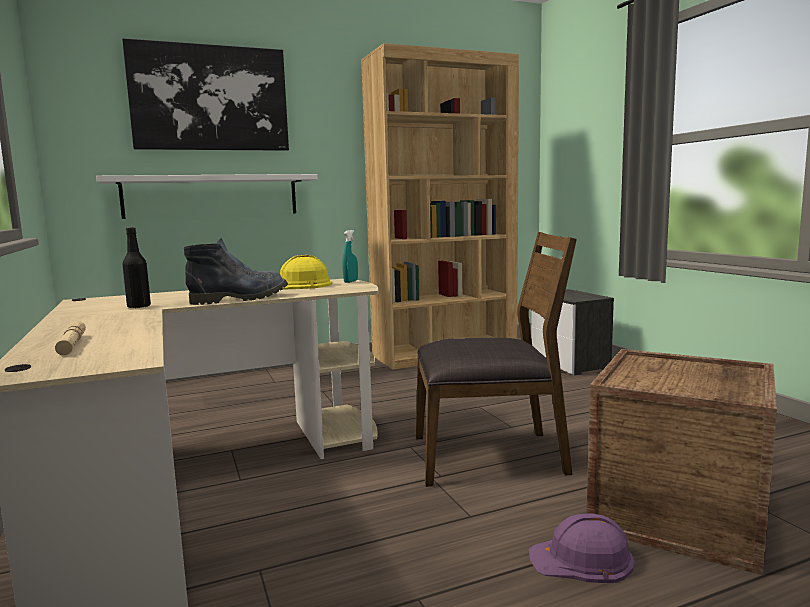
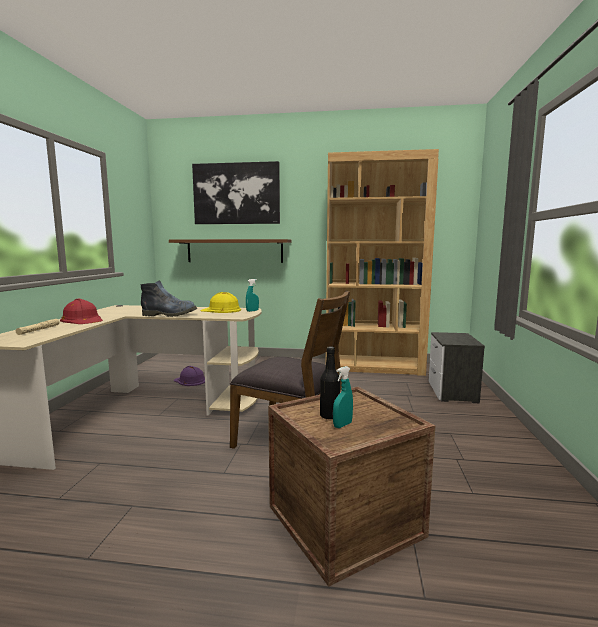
camera: 30 degrees right, 0 degrees up
white shelf [96,174,317,219] -> brown shelf [169,239,291,263]
black bottle [122,227,151,308] -> black bottle moved to [320,346,340,419]
purple hard hat [529,513,635,583] -> purple hard hat moved to [174,366,205,386]
none -> red hard hat [60,299,103,324]
none -> turquoise spray bottle [333,366,353,428]

